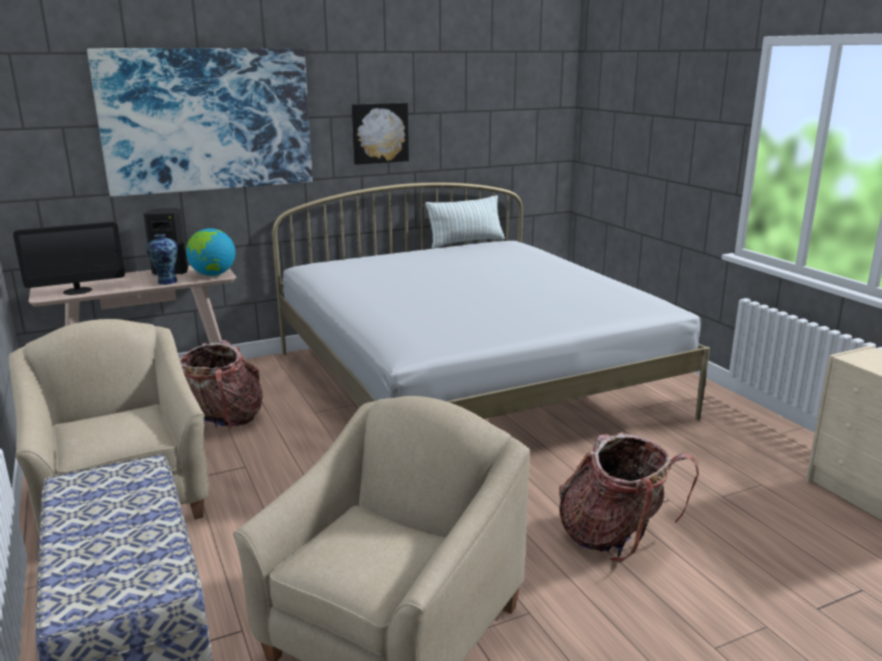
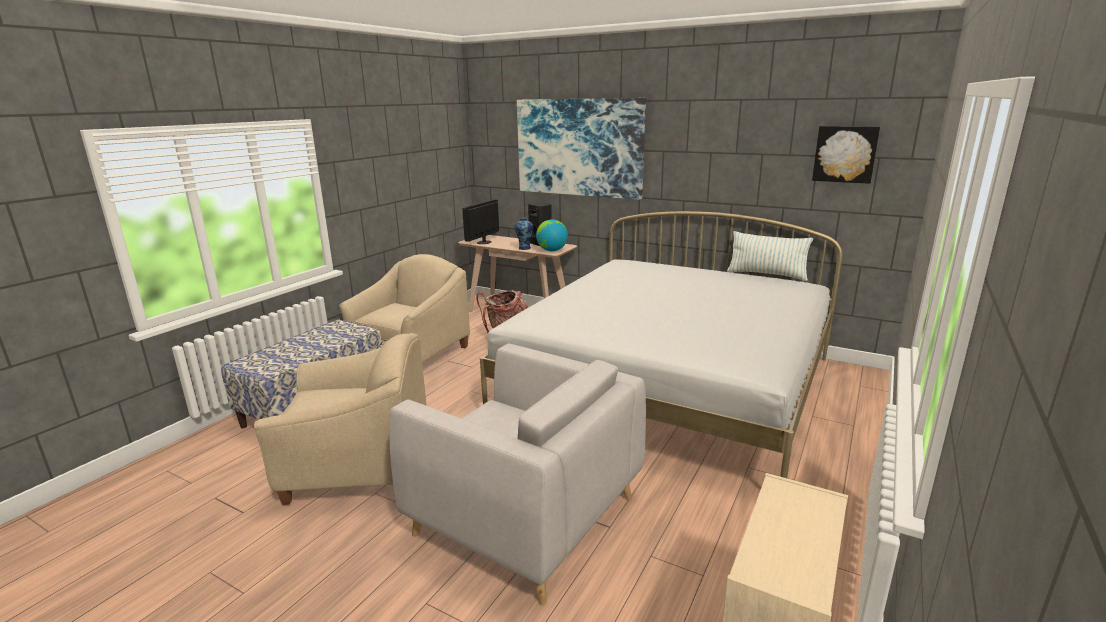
camera: 55 degrees right, 0 degrees up
monitor [13,221,125,295] -> monitor turned 90 degrees clockwise [462,199,499,244]
picture [352,103,409,165] -> picture moved to [812,126,880,184]
backpack [559,432,699,562] -> grey armchair [389,344,646,605]

